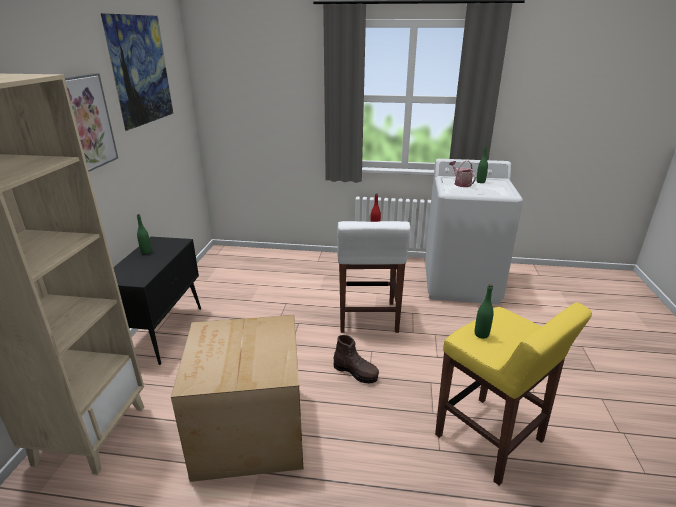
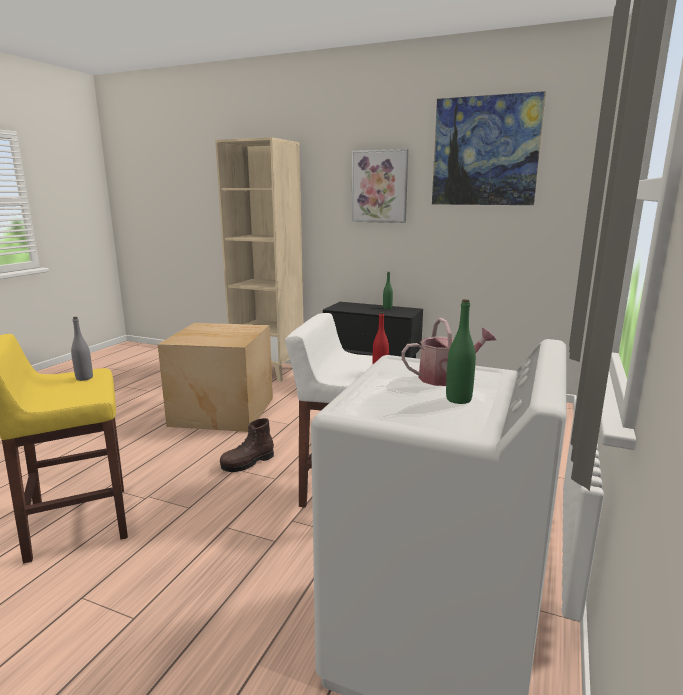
camera: 105 degrees right, 10 degrees down
green bottle [475,284,494,339] -> grey bottle [71,317,93,381]

